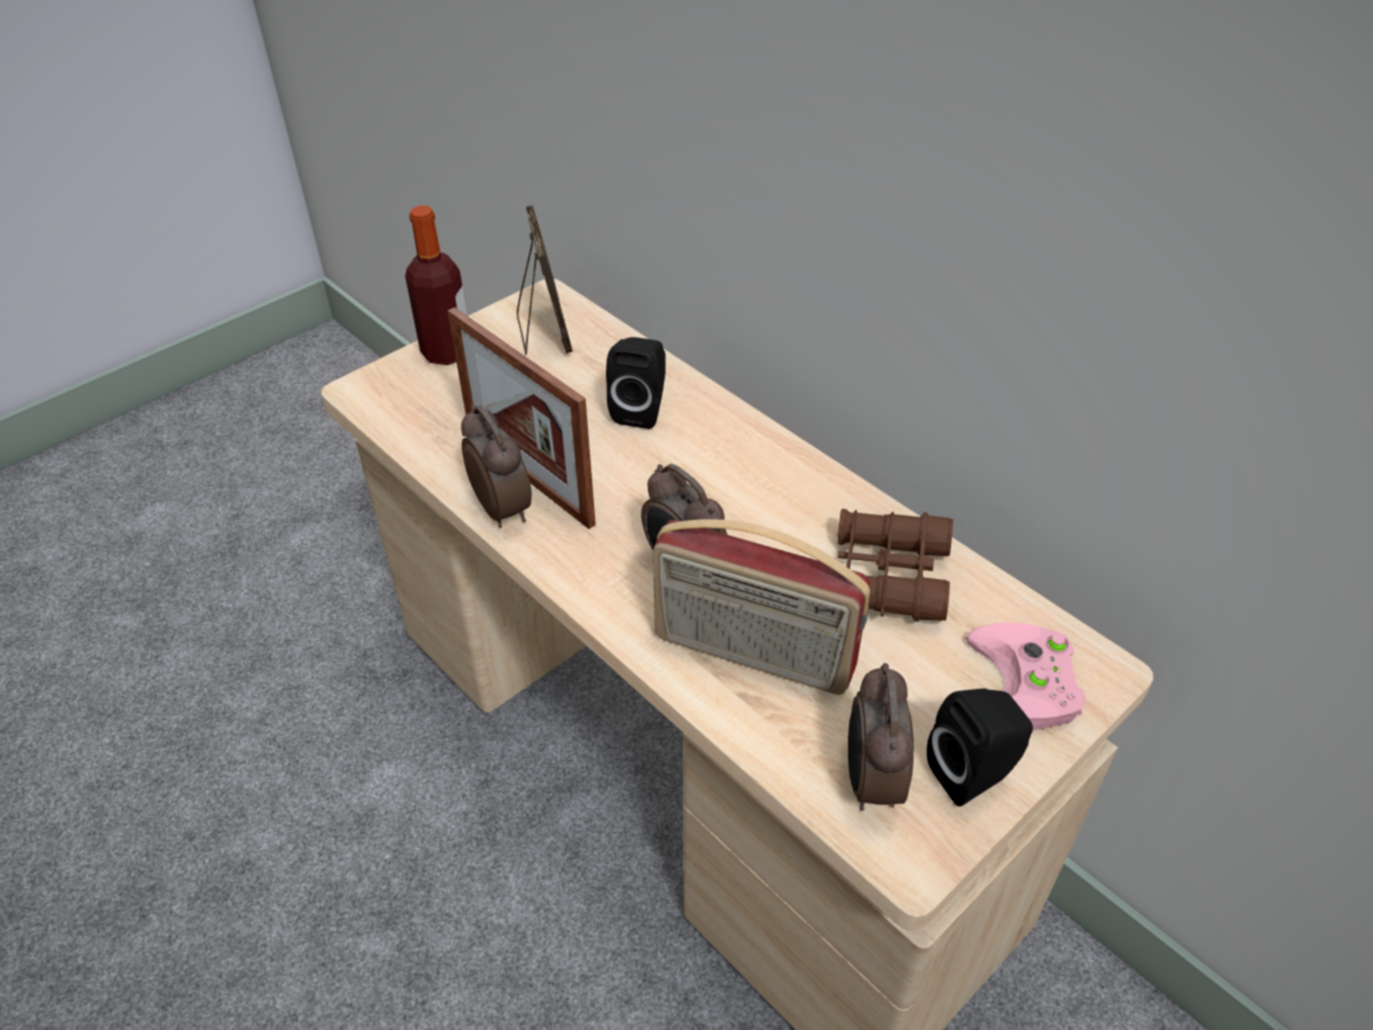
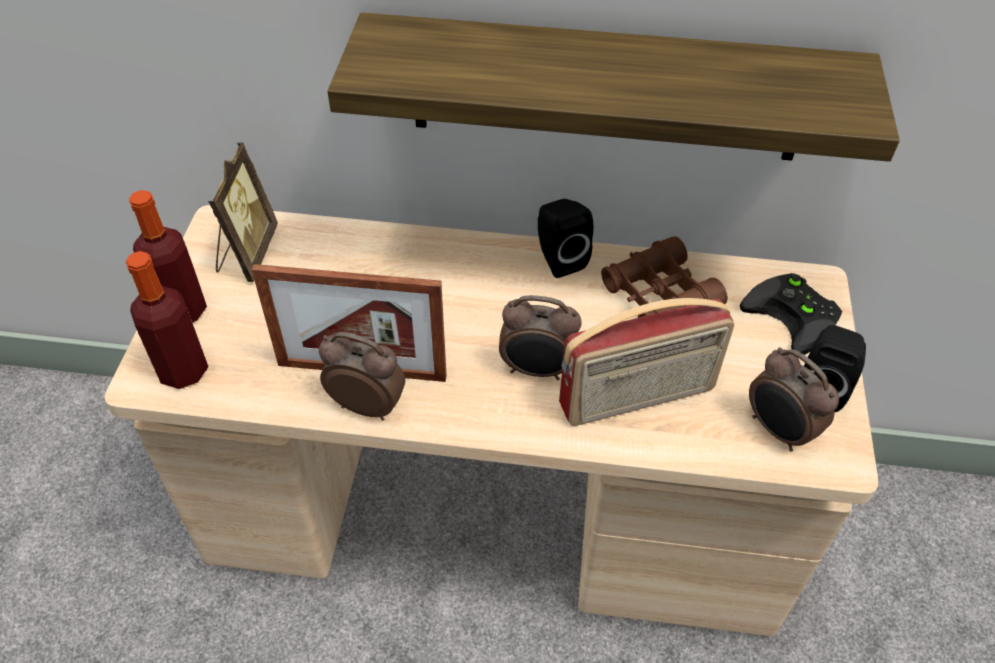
camera: 40 degrees left, 5 degrees up
picture frame [517,205,573,354] -> picture frame turned 60 degrees clockwise [208,143,278,282]
black speaker [606,337,666,429] -> black speaker moved to [538,199,593,278]
pink game controller [966,622,1085,730] -> black game controller [740,273,842,355]
none -> bottle [126,251,208,389]
none -> shelf [328,12,900,162]

